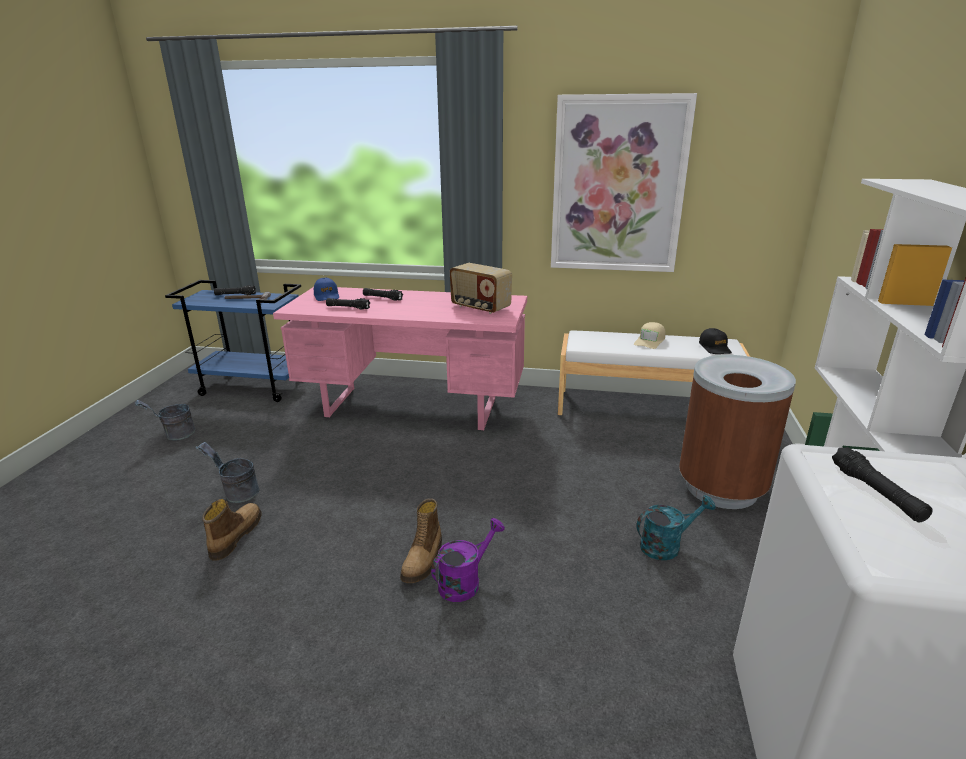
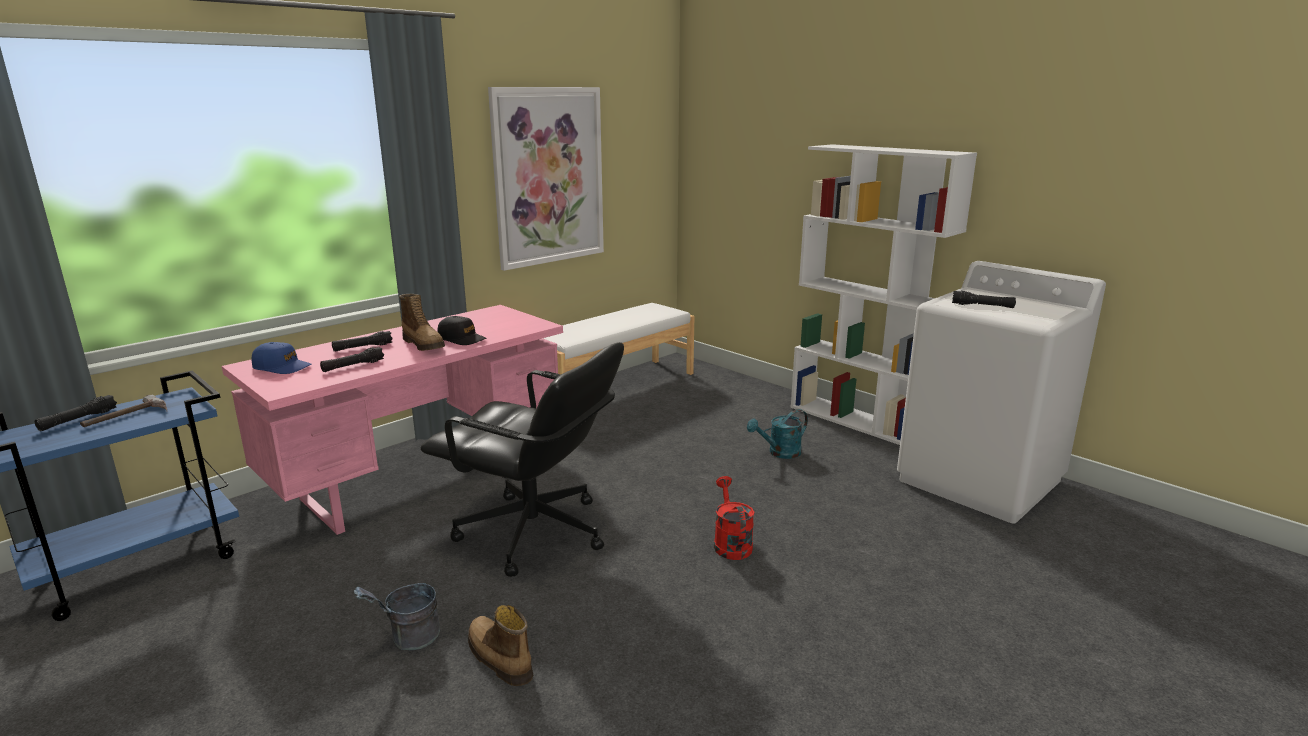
camera: 55 degrees left, 5 degrees down
grey bucket [135,400,195,441] -> none
boot [400,498,442,583] -> boot moved to [399,294,445,351]
purple watering can [431,518,505,602] -> red watering can [714,476,754,560]
radio [450,263,512,314] -> none
beige cap [634,322,666,349] -> none
turquoise watering can [636,495,716,560] -> turquoise watering can turned 135 degrees counterclockwise [747,409,808,459]
brown trash can [679,355,796,509] -> none
black cap [699,328,732,354] -> black cap moved to [437,316,487,345]
none -> black office chair [421,342,624,577]

